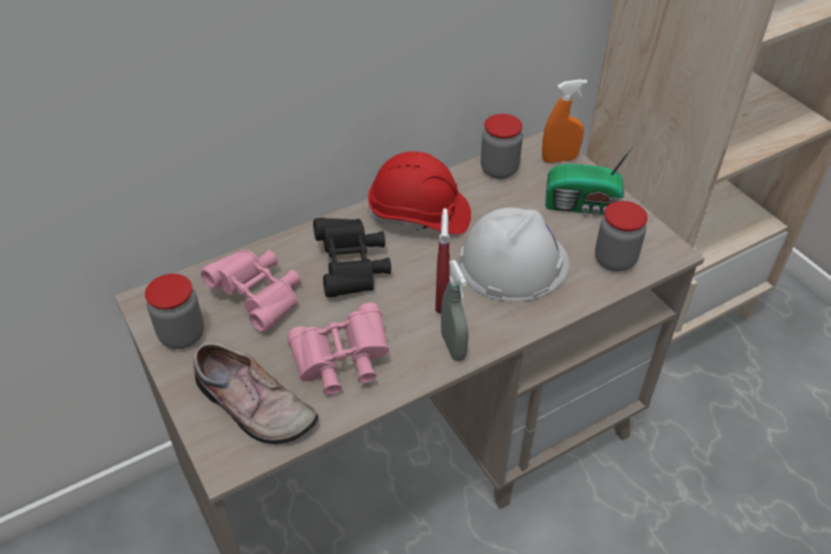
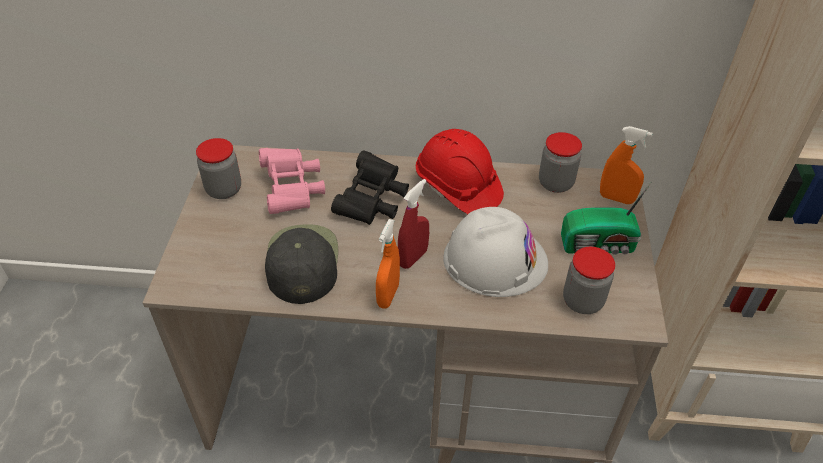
camera: 35 degrees right, 0 degrees up
shoe [193,342,318,444] -> none
pink binoculars [287,303,389,395] -> black cap [265,224,338,304]
grey spray bottle [441,260,469,361] -> orange spray bottle [376,219,400,309]
radio [545,141,637,215] -> radio turned 45 degrees counterclockwise [561,182,652,255]

